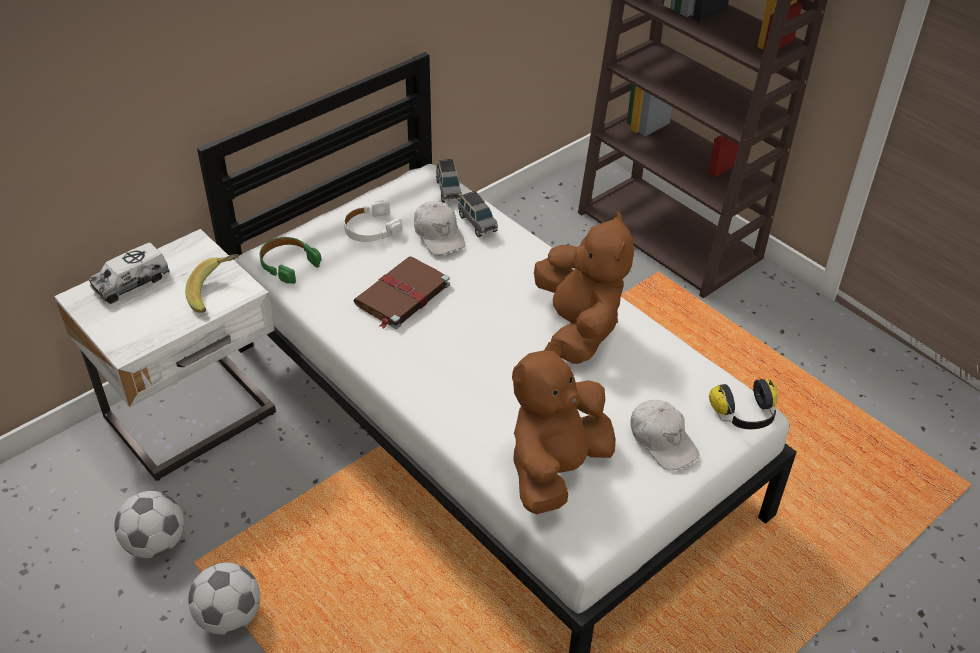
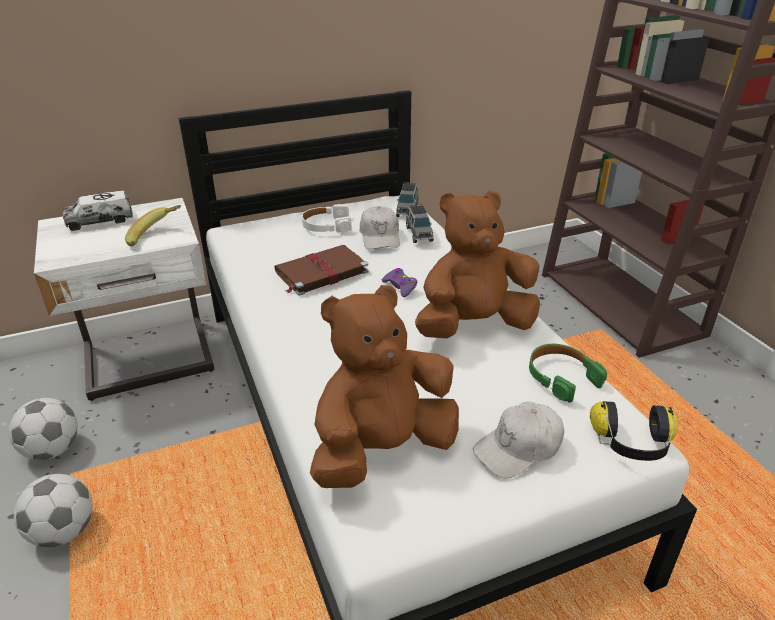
camera: 20 degrees right, 10 degrees down
green headphones [260,237,322,284] -> green headphones moved to [529,344,607,403]
brown plush toy [534,211,634,364] -> brown plush toy turned 120 degrees counterclockwise [415,191,540,338]
white cap [630,400,699,471] -> white cap turned 75 degrees clockwise [473,401,564,479]
none -> purple game controller [382,268,418,297]

